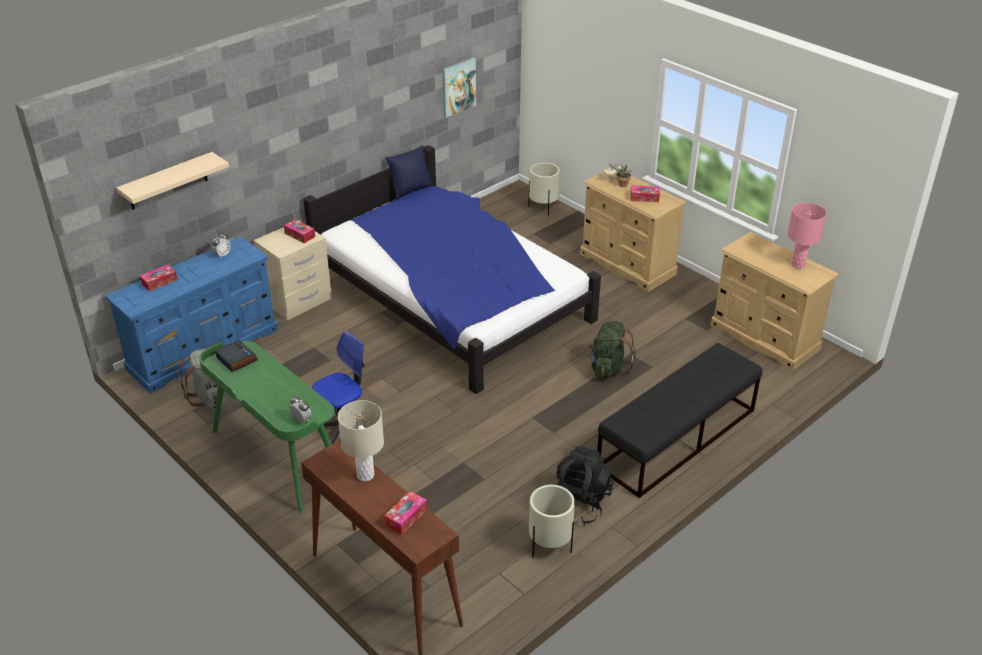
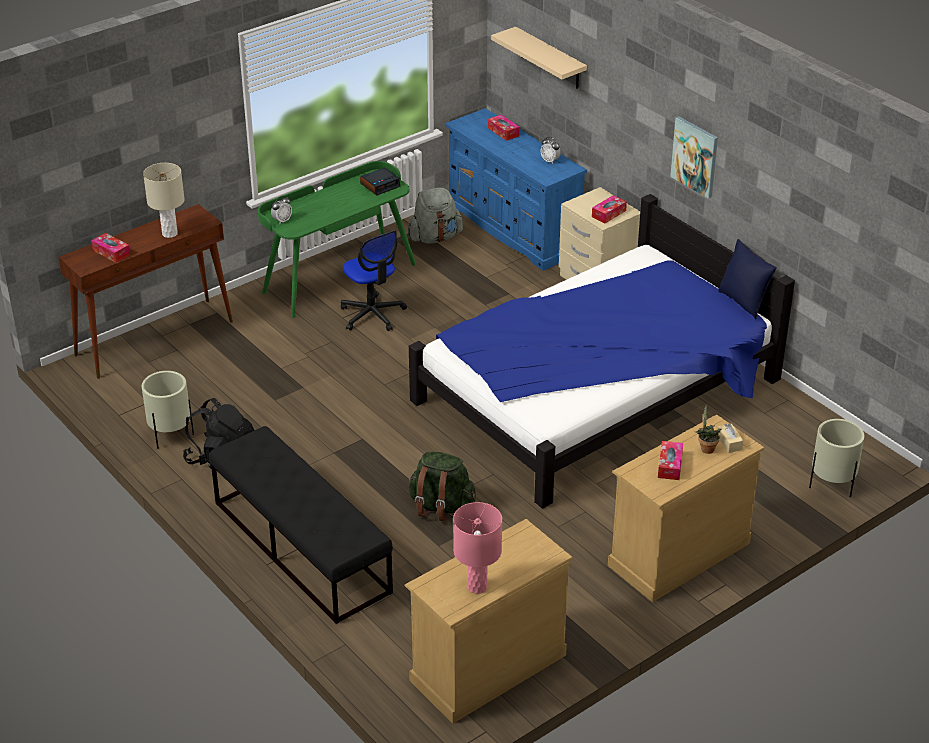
camera: 95 degrees right, 0 degrees up
picture [442,57,476,118] -> picture moved to [670,116,718,199]

